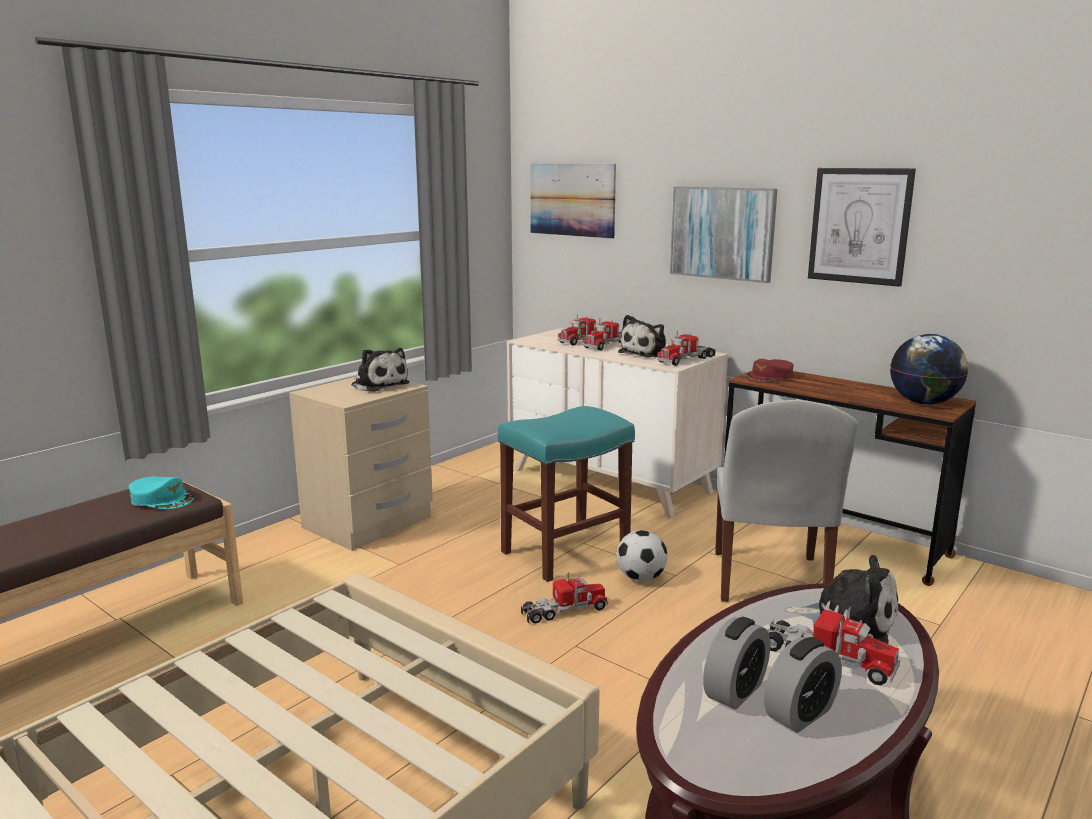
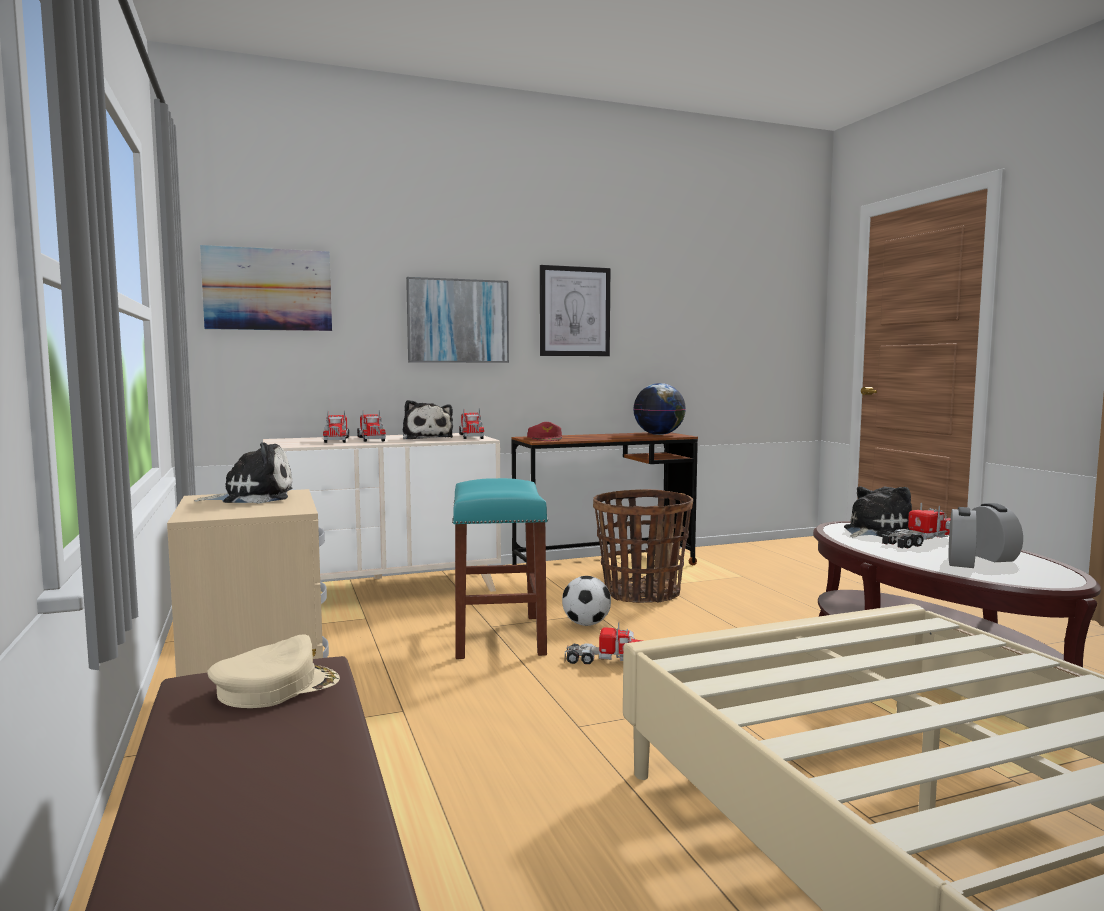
camera: 60 degrees left, 10 degrees down
turquoise cap [129,476,194,509] -> beige cap [207,634,340,708]
toy truck [521,572,608,624] -> toy truck turned 90 degrees clockwise [565,622,642,664]
alarm clock [703,617,770,710] -> alarm clock turned 45 degrees clockwise [948,507,977,568]
white chair [715,400,858,602] -> basket [593,489,693,603]

